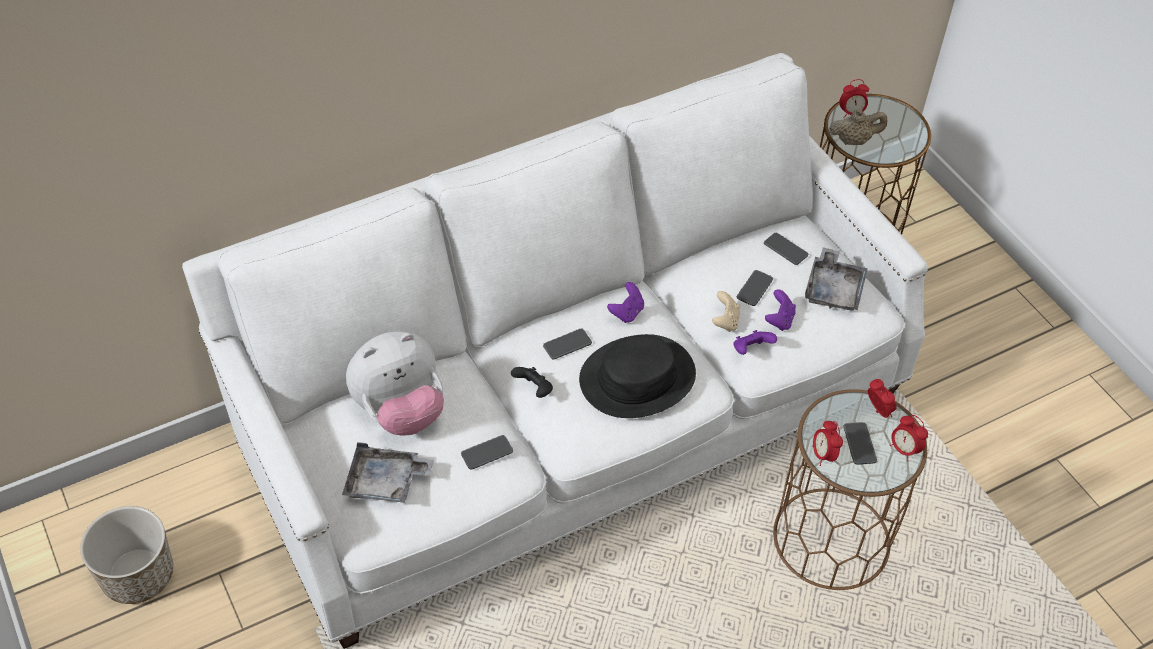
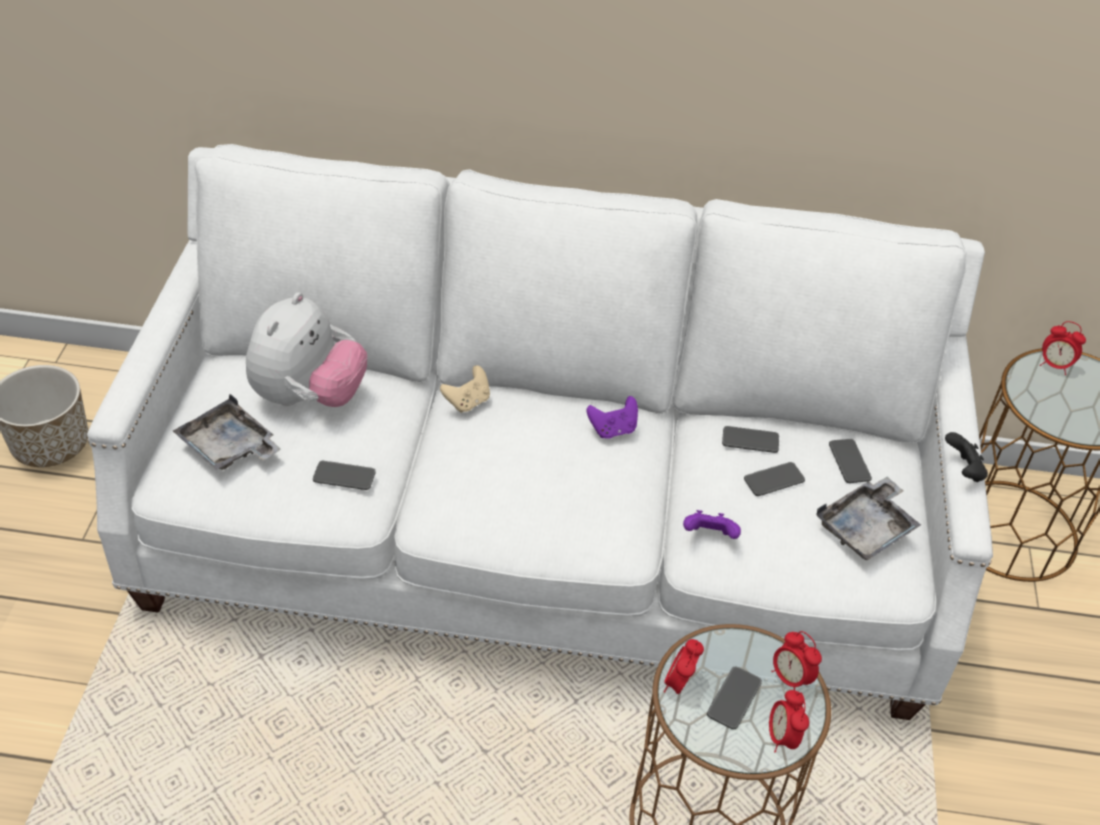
camera: 35 degrees right, 5 degrees down
plush toy [346,332,444,436] -> plush toy turned 75 degrees counterclockwise [246,292,367,407]
black game controller [511,367,553,398] -> black game controller moved to [945,432,988,482]
phone [543,328,592,359] -> phone moved to [722,426,779,453]
black hat [579,334,696,418] -> none
beige game controller [712,291,740,332] -> beige game controller moved to [440,365,490,413]
purple game controller [765,289,796,331] -> none
beige teapot [829,109,887,145] -> none
alarm clock [868,379,897,418] -> alarm clock turned 135 degrees clockwise [771,631,822,690]

